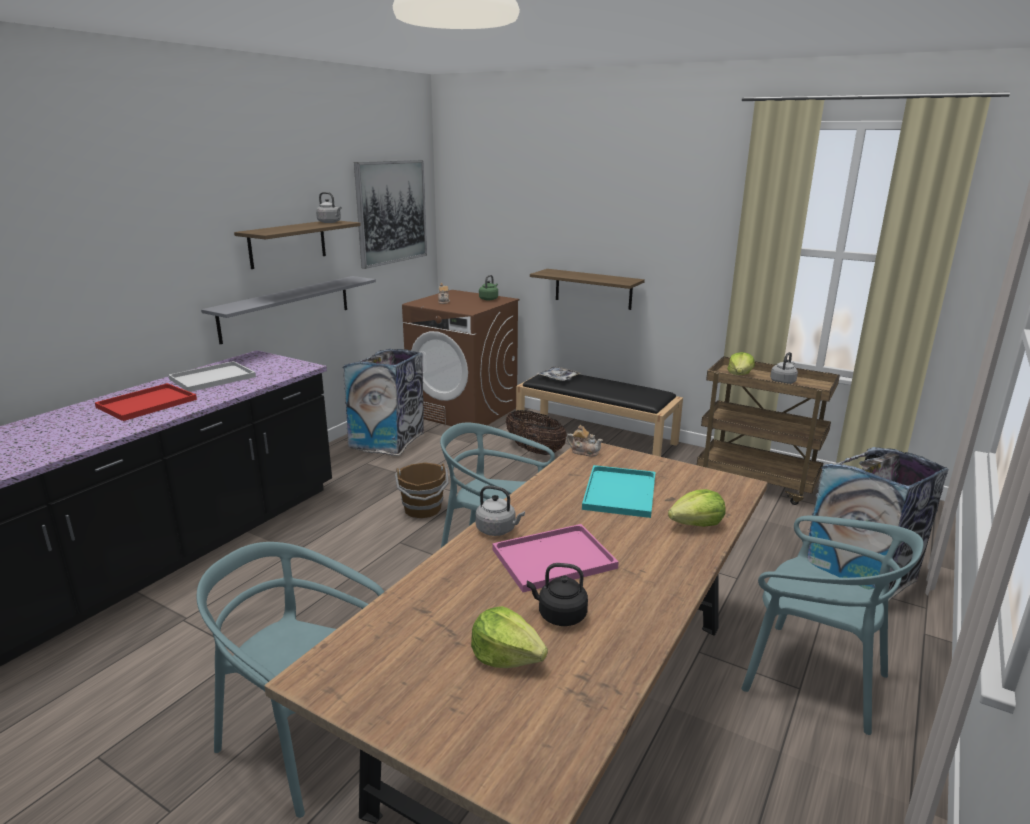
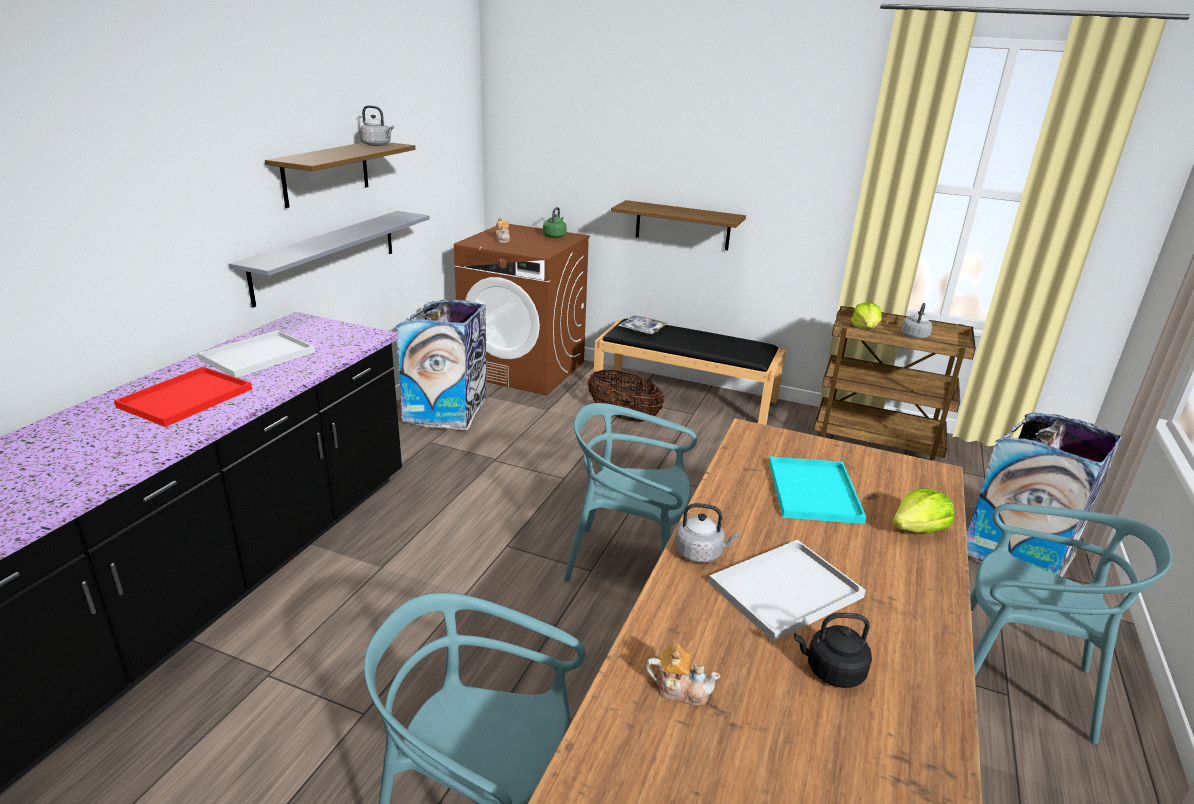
camera: 10 degrees left, 5 degrees up
picture [354,160,427,269] -> none
brown bucket [395,462,449,518] -> none
lettuce [471,606,548,668] -> none
pink tray [493,524,619,592] -> white tray [709,540,866,642]
teapot [566,425,603,457] -> teapot moved to [646,643,721,706]

